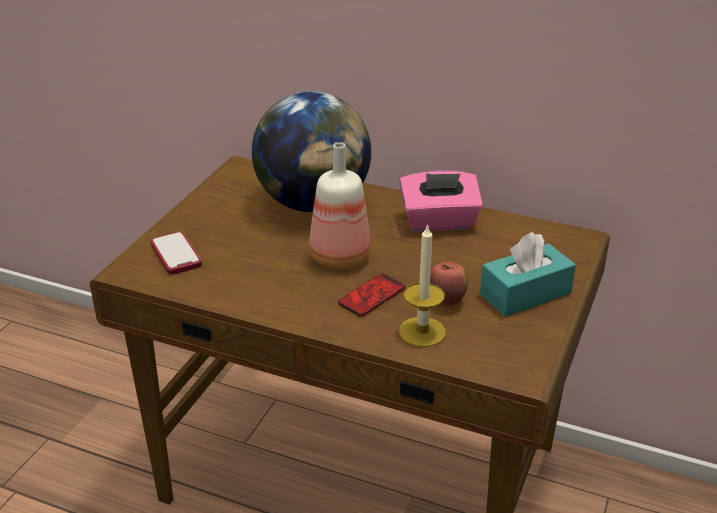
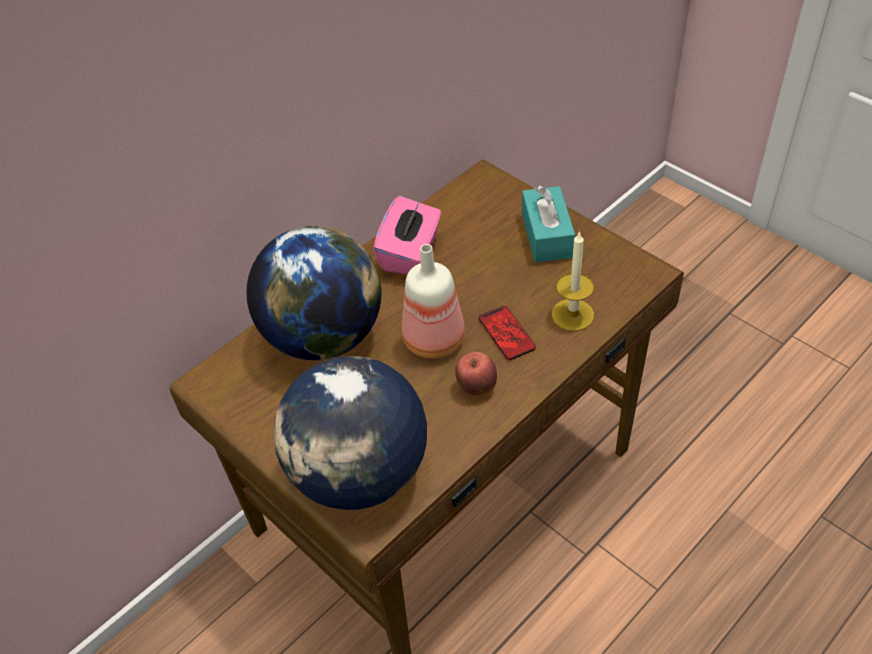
camera: 65 degrees left, 15 degrees up
phone [151,232,202,275] -> globe [273,356,427,510]
apple [430,262,468,307] -> apple moved to [455,351,497,396]

